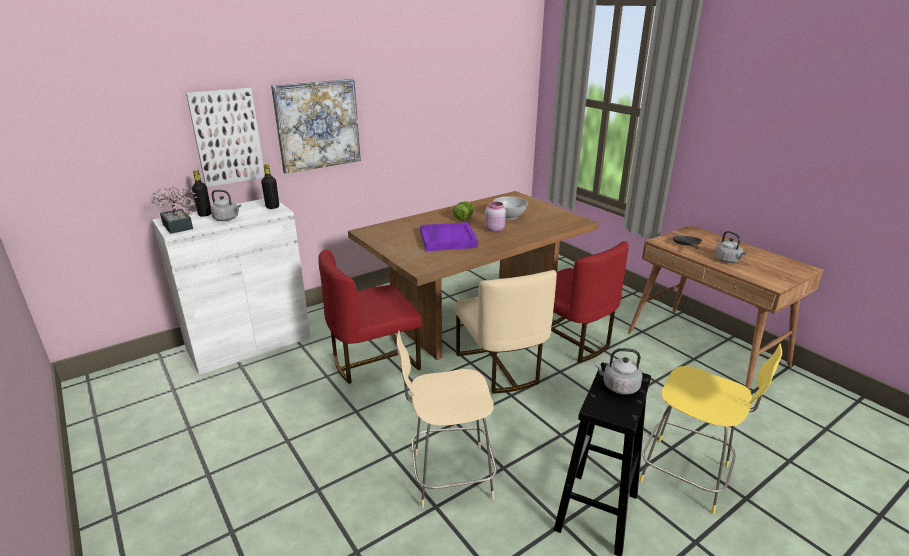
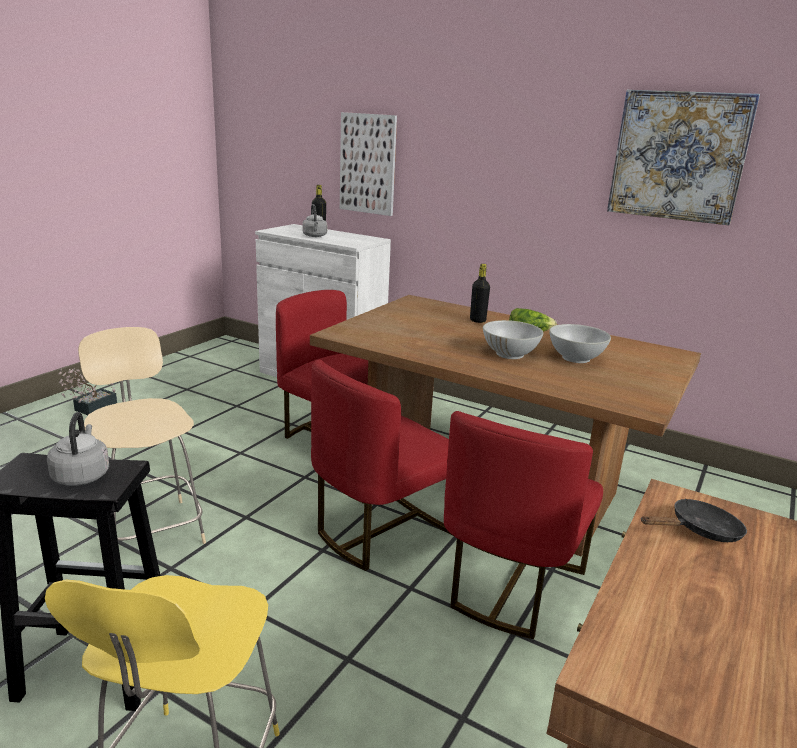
camera: 65 degrees right, 5 degrees down
potted plant [151,186,197,234] -> potted plant moved to [59,368,117,415]
black bottle [261,164,279,209] -> black bottle moved to [470,264,490,323]
picture [271,79,361,174] -> picture moved to [607,90,760,225]
purple tray [420,222,478,251] -> none
beige chair [455,270,557,394] -> red chair [311,360,453,571]
pink jar [485,201,506,232] -> white bowl [483,320,543,359]
grey kettle [715,231,747,263] -> none

